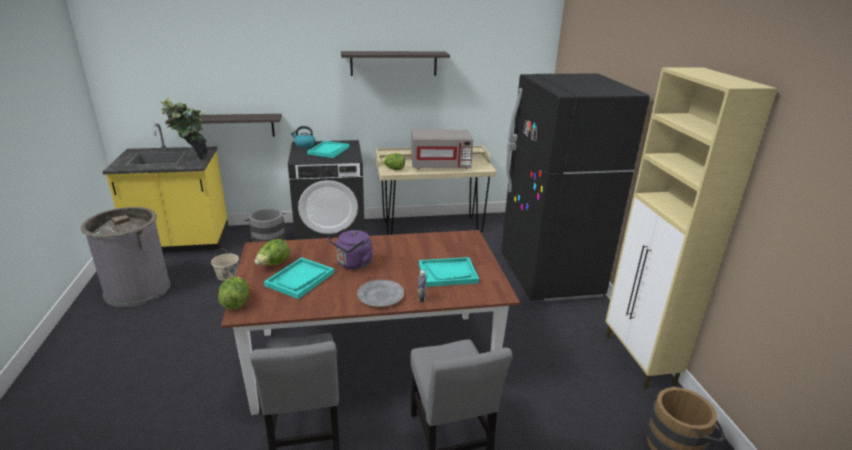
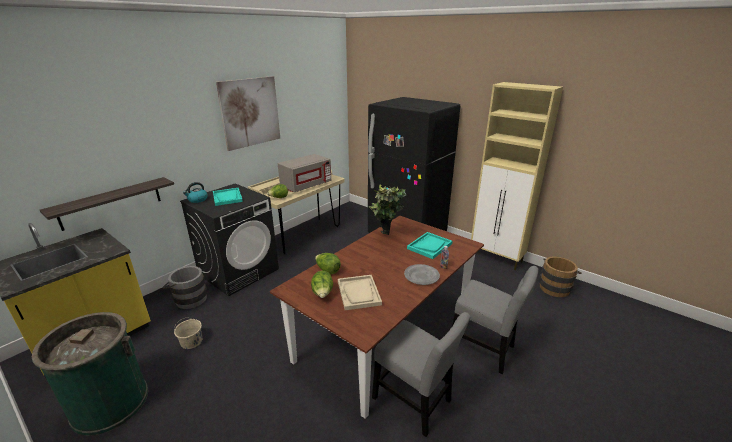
camera: 40 degrees left, 0 degrees up
grey trash can [81,207,170,307] -> green trash can [32,312,148,436]
potted plant [160,97,208,159] -> potted plant moved to [369,185,406,235]
lettuce [218,277,249,310] -> lettuce moved to [315,253,341,275]
turquoise tray [264,257,334,299] -> beige tray [338,275,382,310]
purple kettle [328,229,373,269] -> none
shelf [341,51,450,76] -> picture [216,76,280,151]

